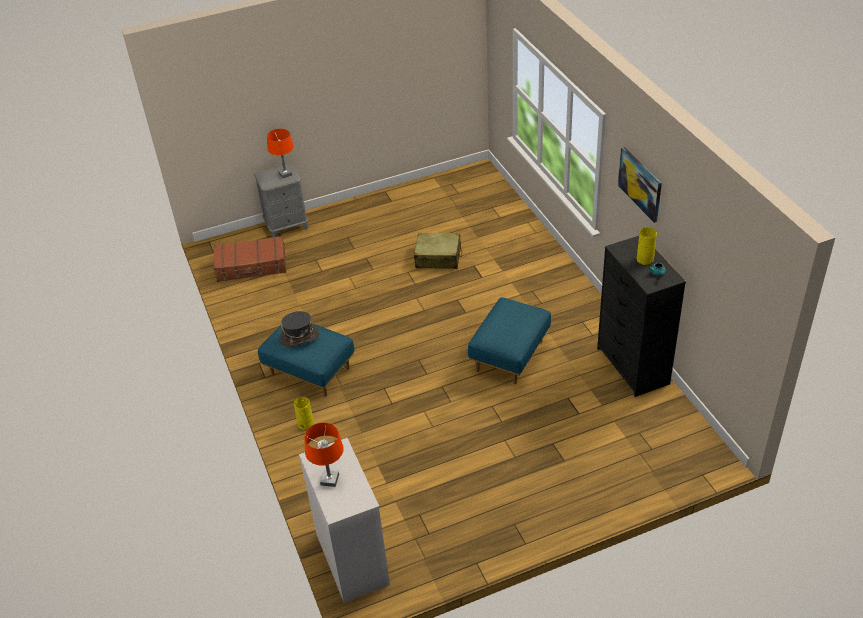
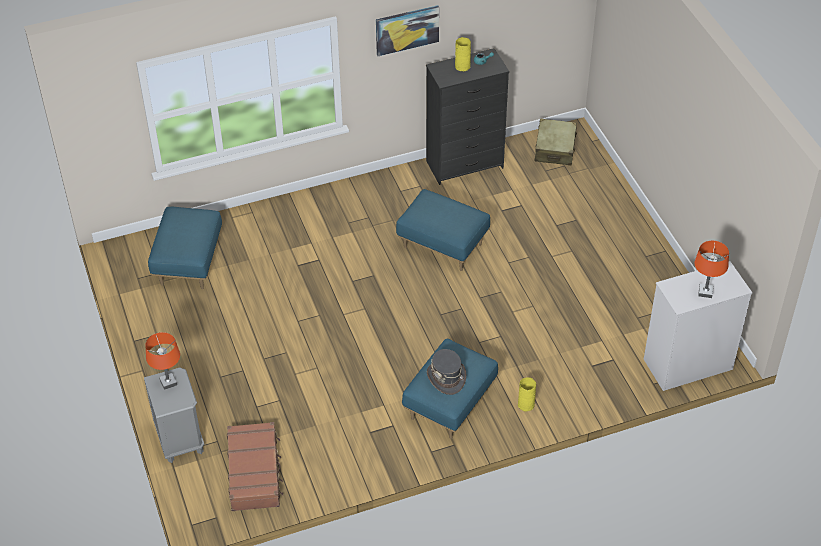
camera: 90 degrees left, 5 degrees up
beige suitcase [414,233,462,269] -> beige suitcase moved to [535,119,577,166]
none -> blue ottoman [148,207,222,289]

